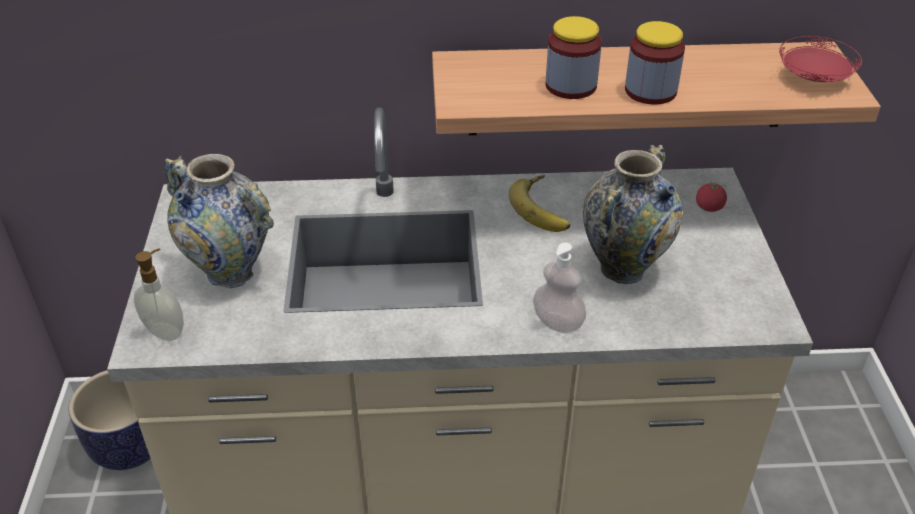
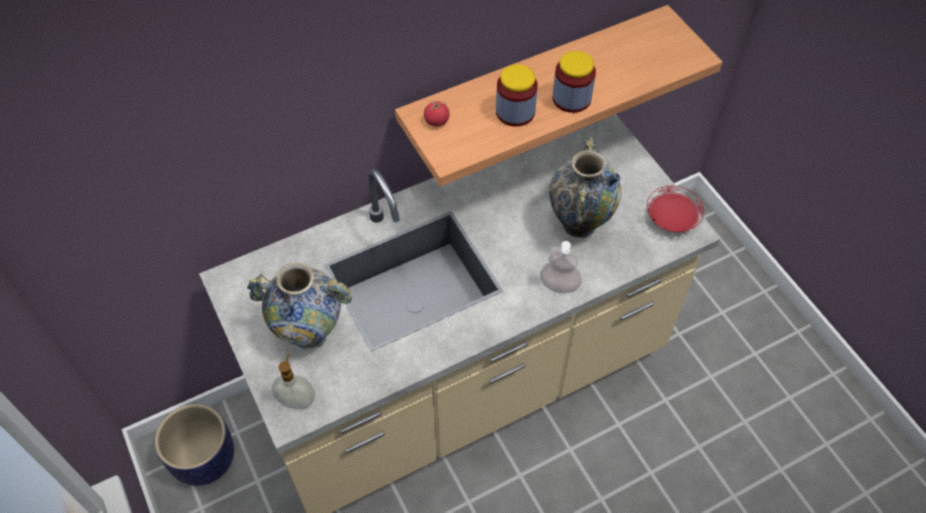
camera: 25 degrees left, 15 degrees up
banana [509,175,570,232] -> none
tomato [696,180,727,212] -> tomato moved to [424,101,449,127]
red plate [779,36,862,82] -> red plate moved to [647,186,704,232]

